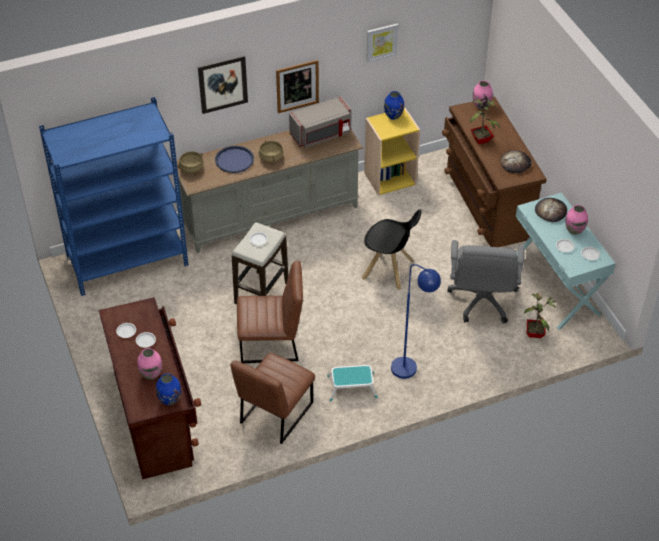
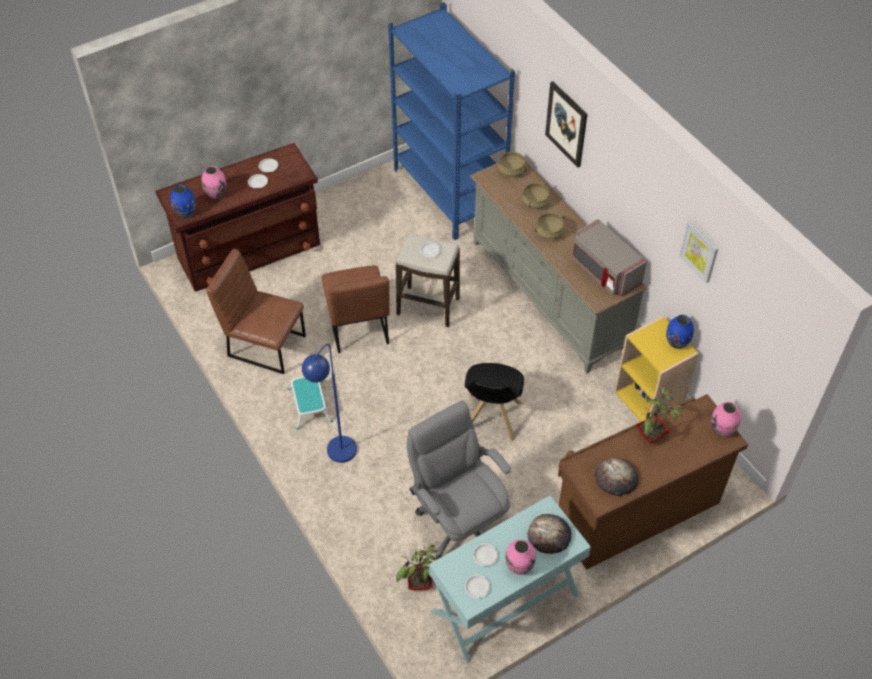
camera: 80 degrees right, 5 degrees up
blue tray [215,146,254,173] -> beige cooking pot [522,183,551,209]
picture [276,60,319,113] -> none
grey office chair [447,240,525,324] -> grey office chair turned 60 degrees clockwise [407,400,511,561]

